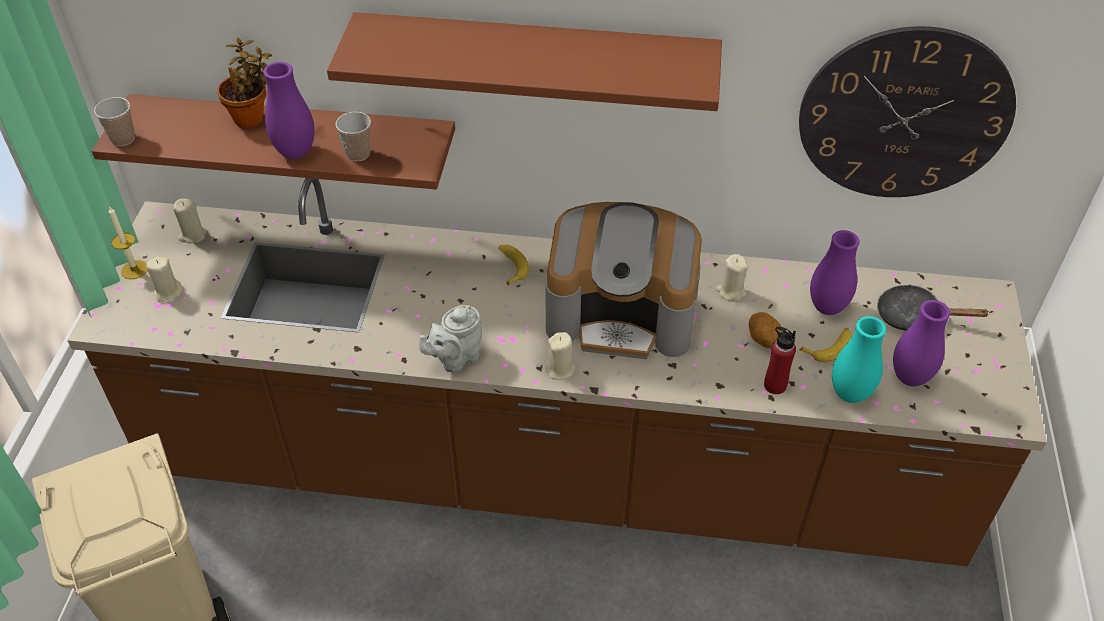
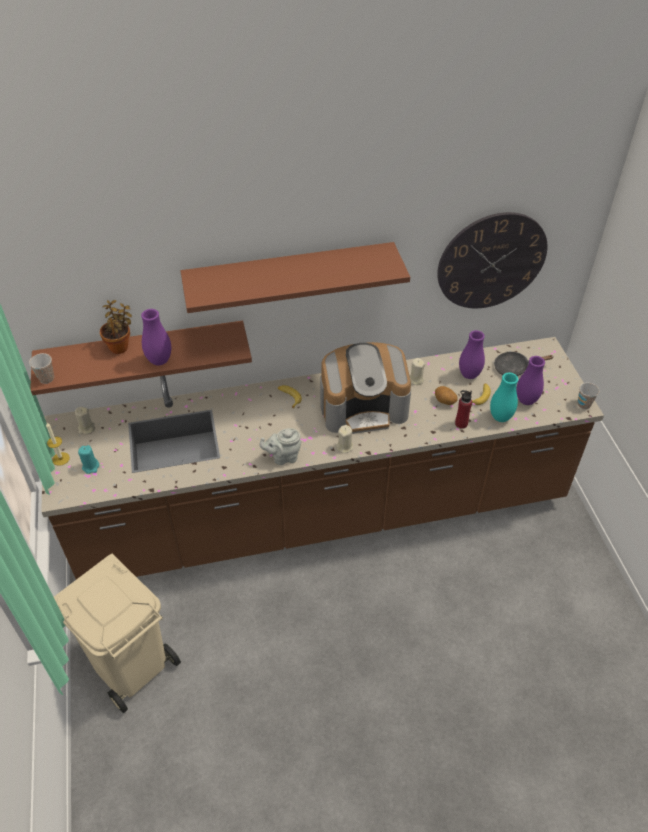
camera: 20 degrees left, 0 degrees up
beige candle [146,257,182,303] -> turquoise candle [78,445,99,474]
cup [336,112,371,161] -> cup moved to [578,383,599,409]
grey teapot [419,305,482,372] -> grey teapot turned 45 degrees clockwise [259,428,302,465]

